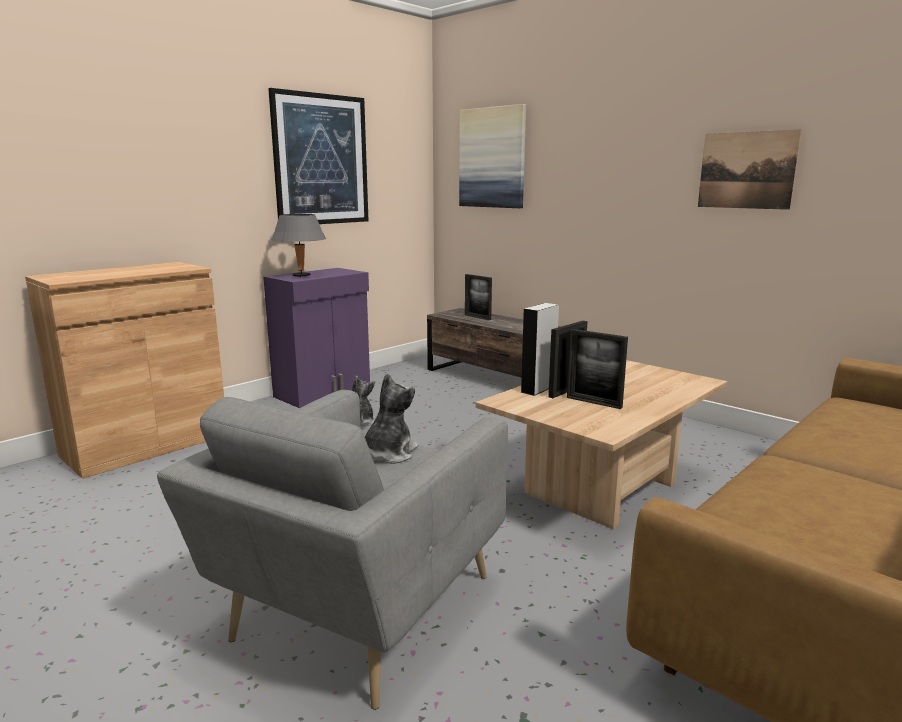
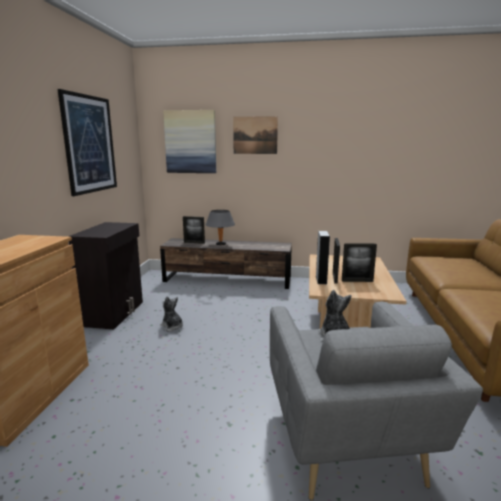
camera: 35 degrees left, 0 degrees up
purple cabinet [263,268,370,408] -> black cabinet [68,222,143,329]
grey table lamp [271,214,326,277] -> grey table lamp moved to [205,210,235,245]
picture [698,129,802,210] -> picture moved to [233,116,278,154]

